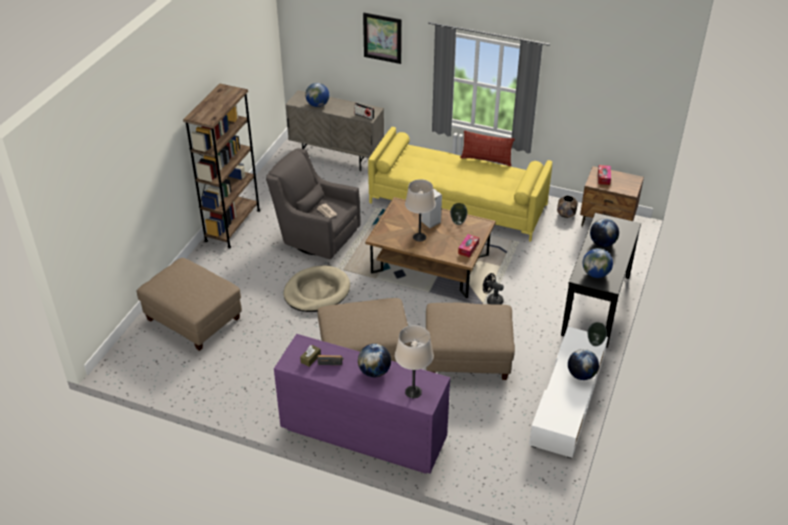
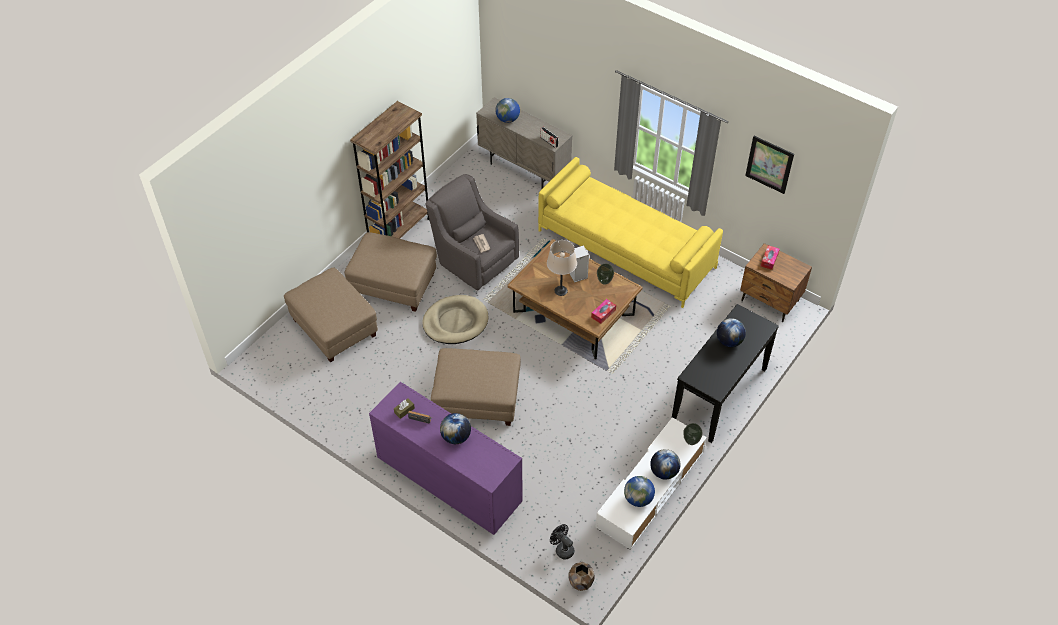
camera: 15 degrees right, 10 degrees up
picture [363,13,402,64] -> picture moved to [745,136,794,194]
beige table lamp [395,325,434,398] -> none
beige ottoman [426,303,515,380] -> beige ottoman moved to [345,232,437,312]
pillow [460,130,515,166] -> none
black fan [483,273,504,305] -> black fan moved to [550,524,574,560]
brown planter [557,196,578,218] -> brown planter moved to [568,562,595,591]
globe [583,248,613,278] -> globe moved to [624,476,655,507]

